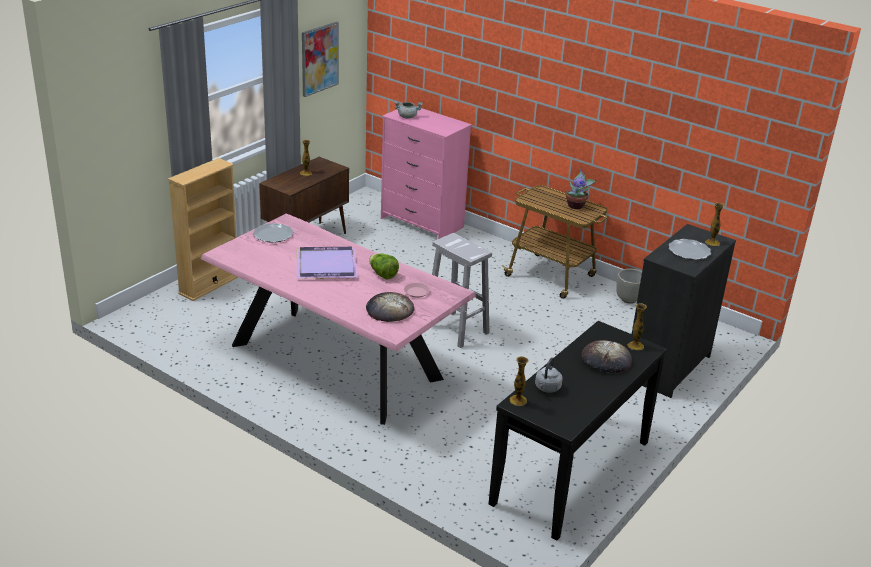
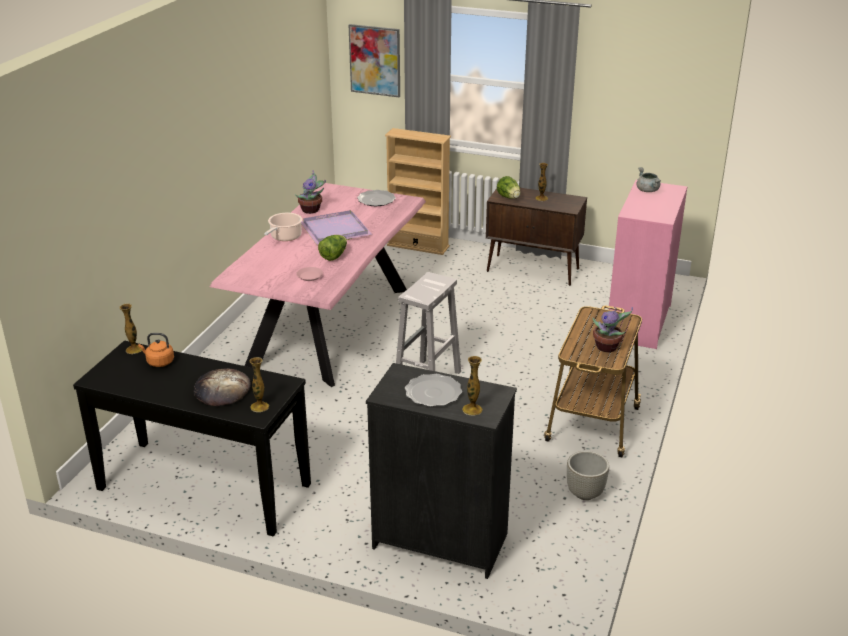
camera: 75 degrees right, 0 degrees up
picture [302,21,339,97] -> picture moved to [349,24,400,97]
bread [366,292,414,322] -> none
grey kettle [535,357,563,393] -> orange kettle [138,333,174,367]
none -> cooking pot [264,213,302,241]
none -> potted plant [295,170,326,214]
none -> lettuce [497,176,520,199]

